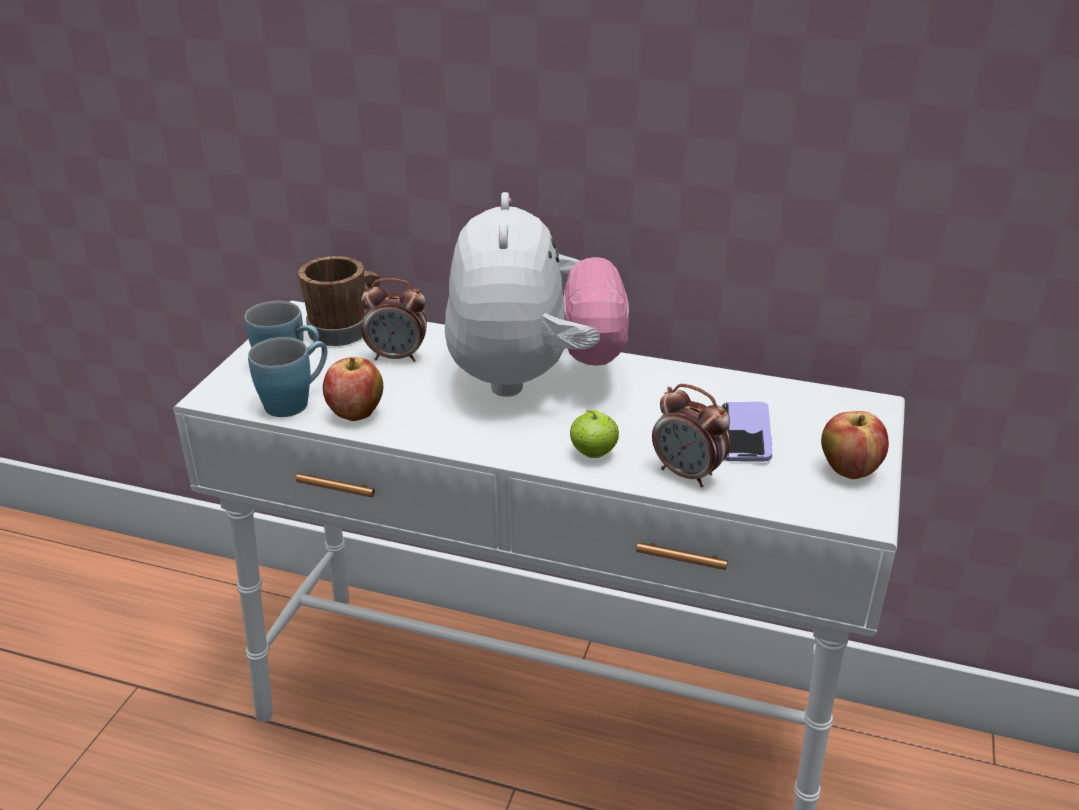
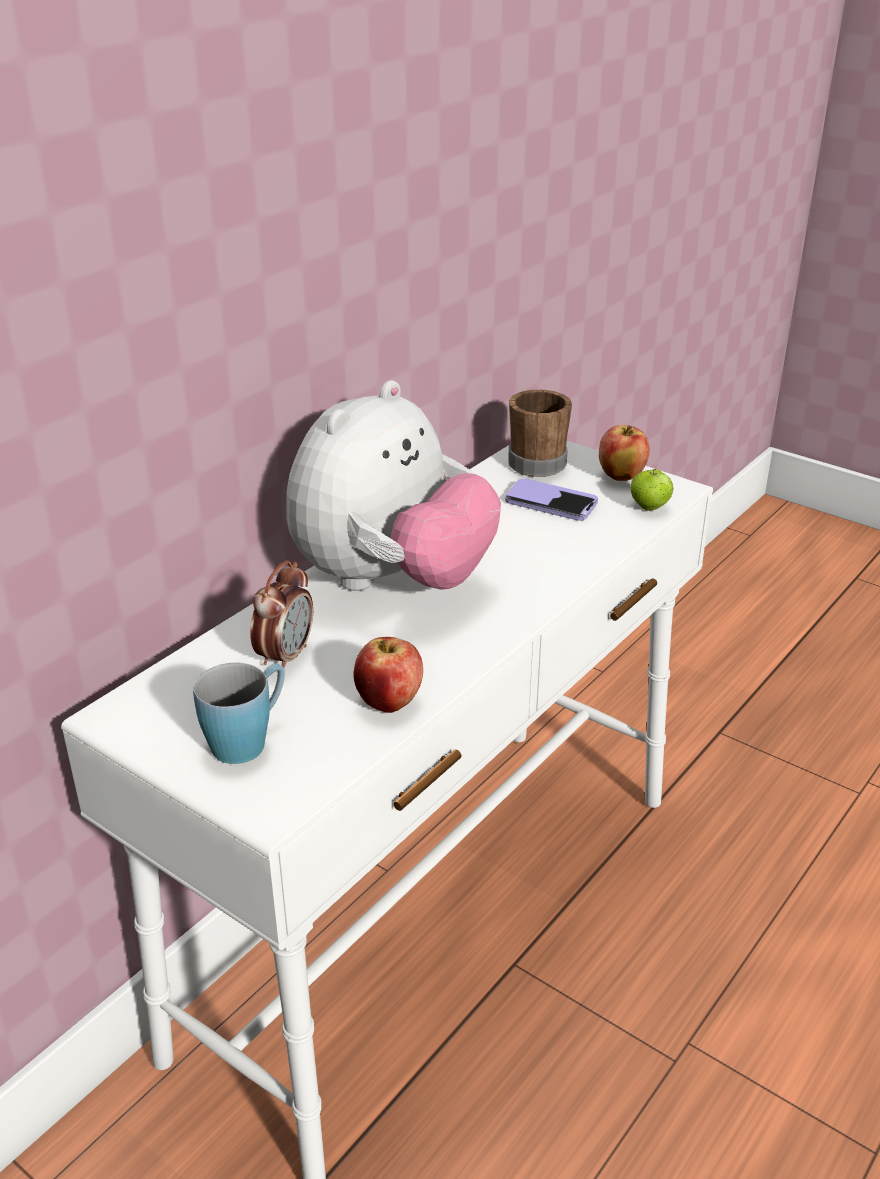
camera: 70 degrees left, 0 degrees up
blue mug [248,337,327,417] -> none
brown mug [298,256,380,346] -> brown mug moved to [508,390,572,477]
plush toy [445,192,629,397] -> plush toy turned 105 degrees clockwise [286,380,501,591]
apple [570,410,619,458] -> apple moved to [630,469,673,511]
alarm clock [652,384,730,487] -> none

